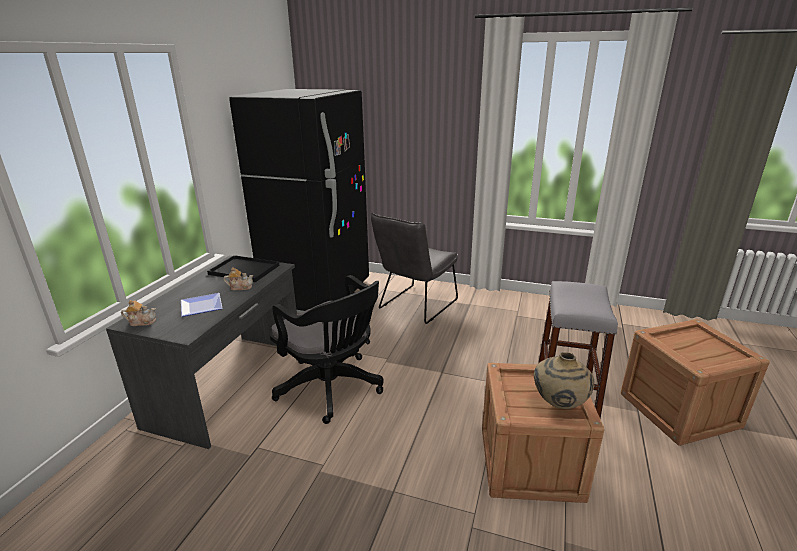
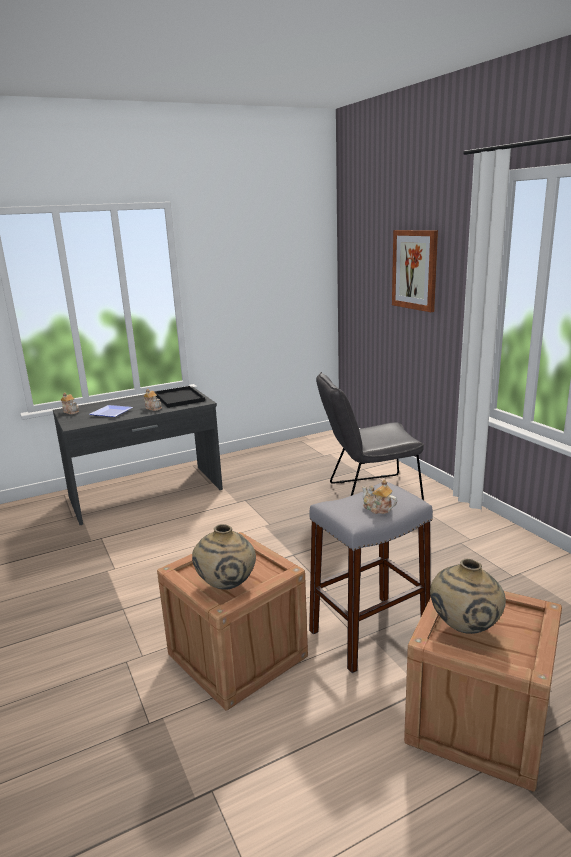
camera: 45 degrees right, 5 degrees down
black fridge [229,89,369,313] -> none
black office chair [270,275,384,424] -> none
none -> teapot [362,479,397,514]
none -> picture [392,230,438,312]
none -> beige vase [430,559,506,634]

